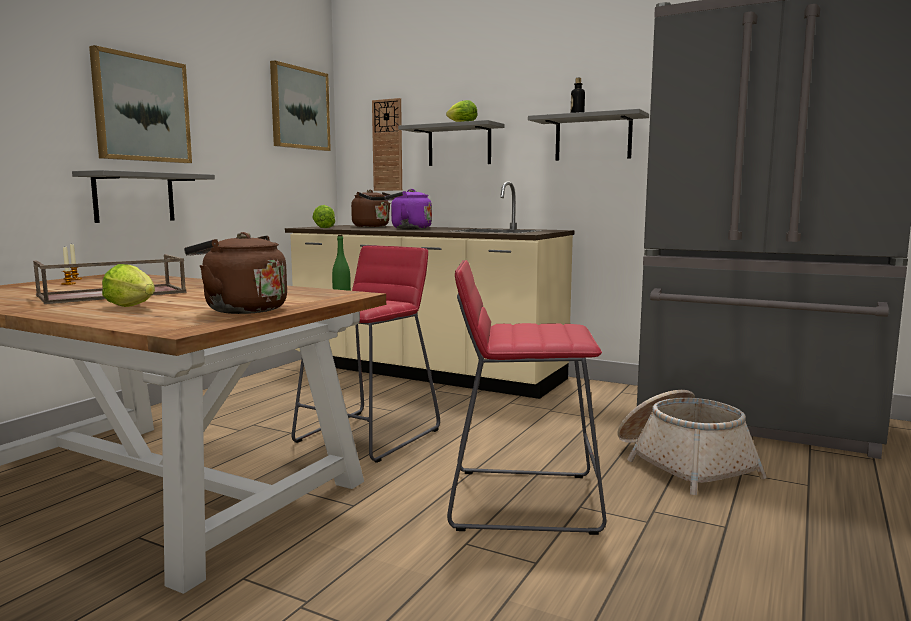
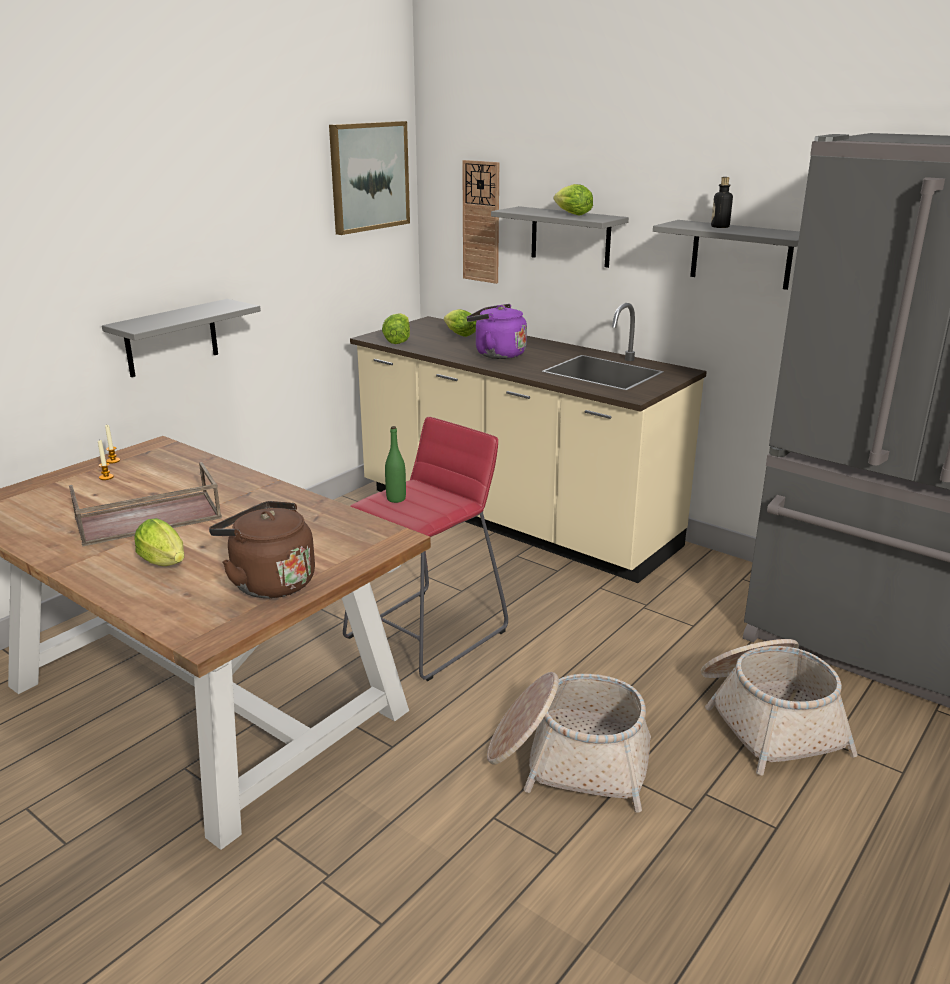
camera: 10 degrees right, 15 degrees up
picture [89,45,192,163] -> none
brown kettle [351,190,391,227] -> lettuce [444,309,476,337]
red stool [447,260,607,535] -> basket [487,672,651,812]

